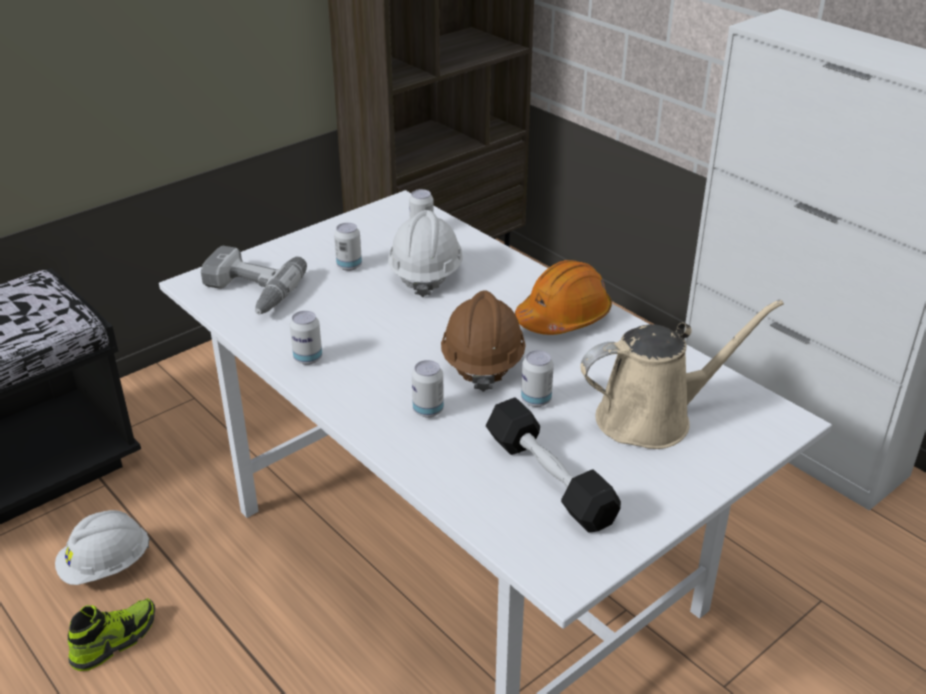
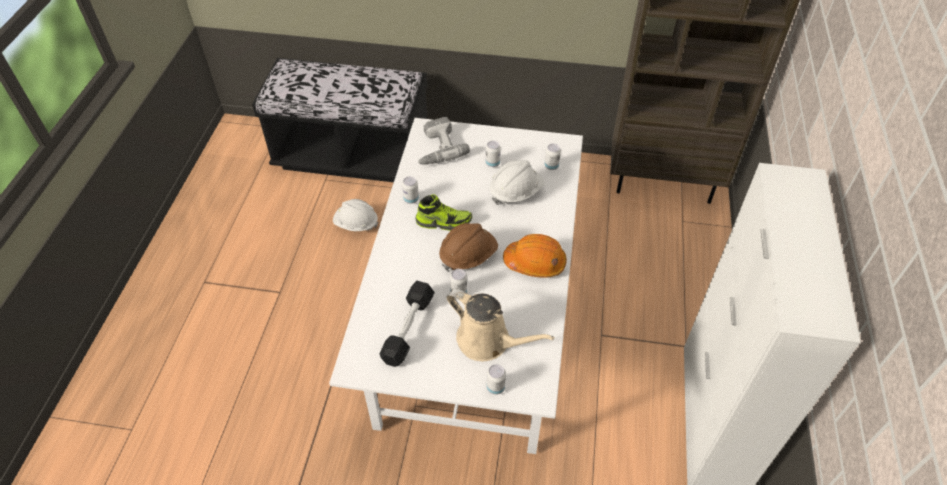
camera: 50 degrees right, 15 degrees up
shoe [67,598,155,671] -> shoe moved to [415,194,472,231]
can [412,360,444,418] -> can moved to [486,364,506,395]

